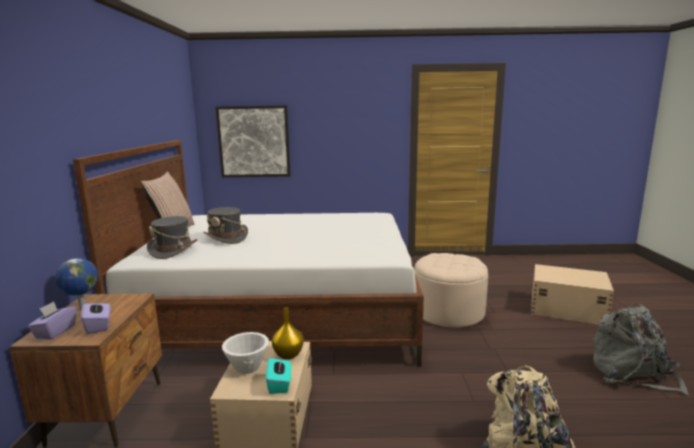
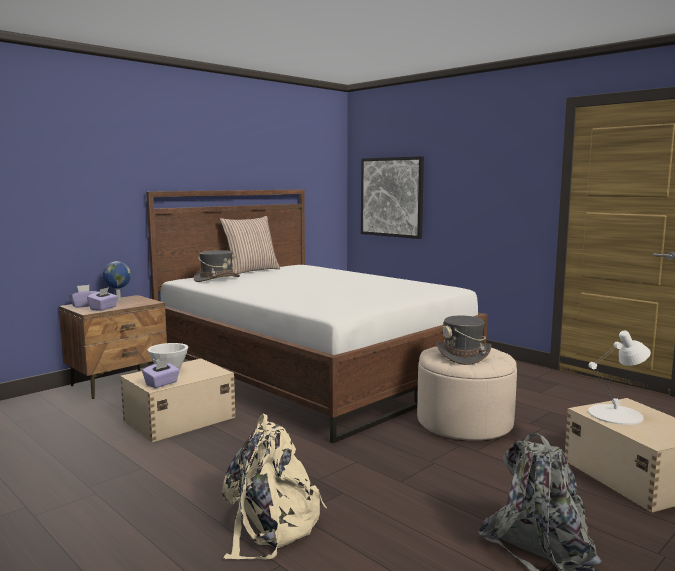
camera: 45 degrees right, 5 degrees down
grey hat [203,207,248,244] -> grey hat moved to [436,315,491,365]
turquoise tissue box [266,358,291,394] -> purple tissue box [142,359,180,388]
yellow vase [272,307,304,359] -> none
none -> white table lamp [588,331,651,425]

